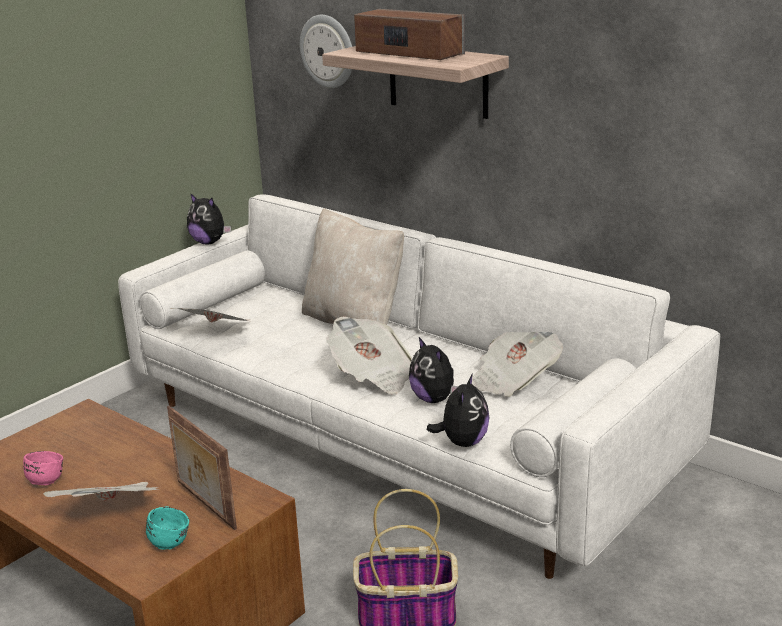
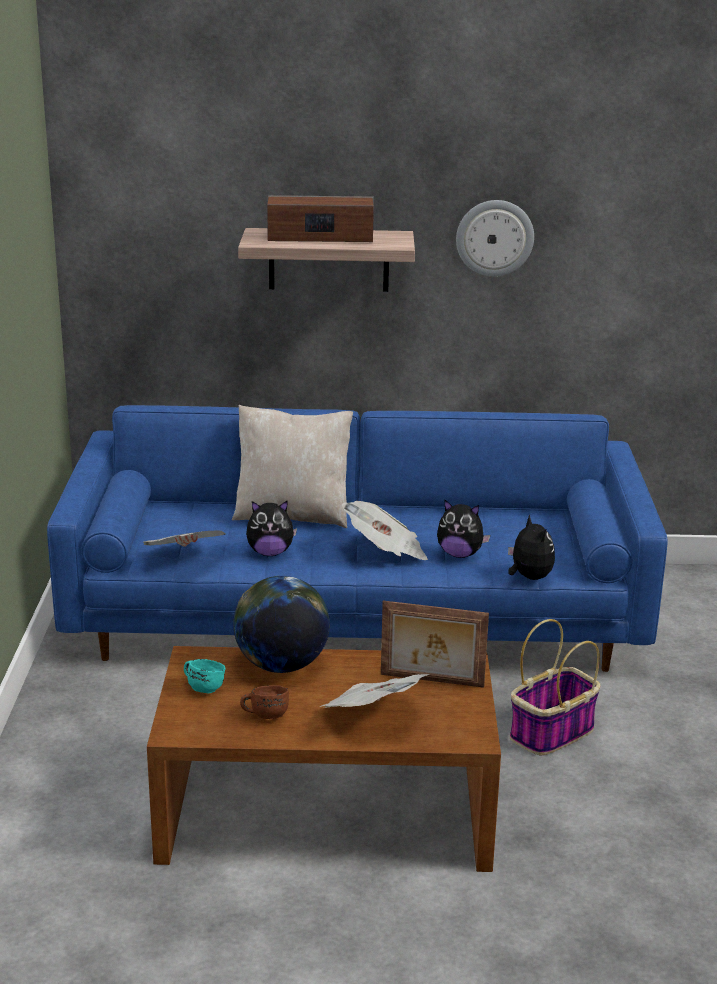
camera: 40 degrees left, 0 degrees up
pink mug [23,451,63,486] -> brown mug [240,685,289,719]
white sofa [118,194,720,579] -> blue sofa [47,405,668,672]
turquoise mug [146,506,189,550] -> turquoise mug moved to [184,659,226,694]
plush toy [187,193,231,244] -> plush toy moved to [246,501,297,556]
wall clock [300,15,352,88] -> wall clock moved to [456,200,534,277]
newspaper [472,332,563,397] -> none
none -> globe [233,576,330,673]

